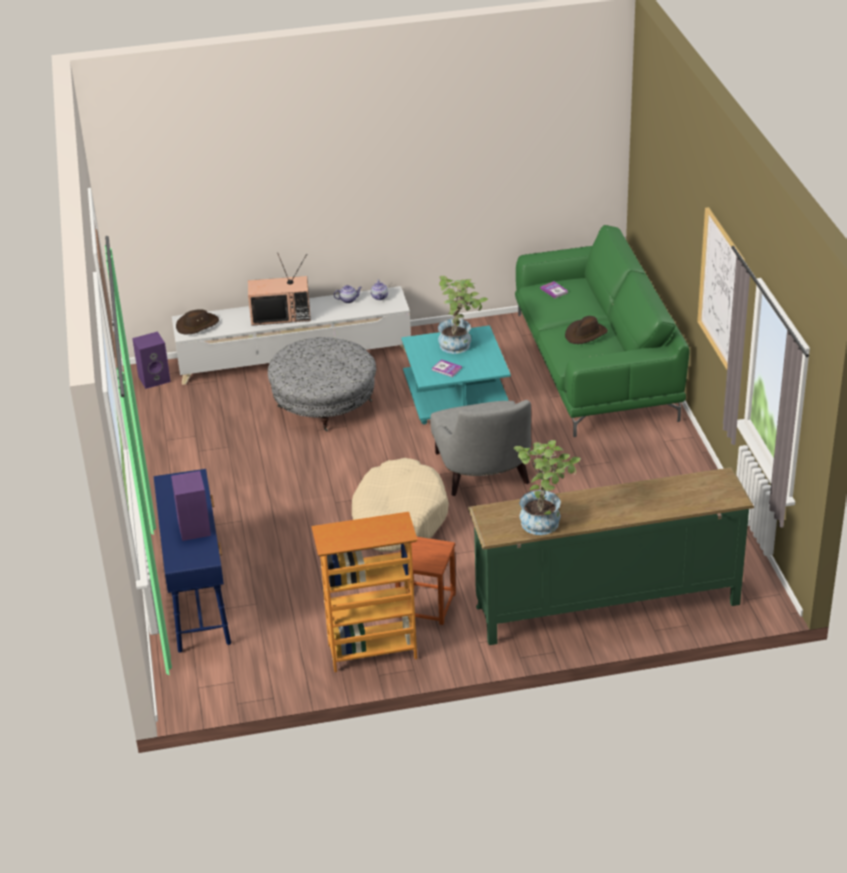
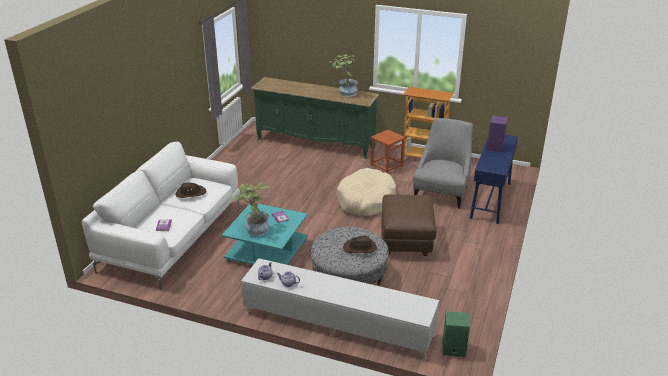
camera: 150 degrees left, 5 degrees down
purple speaker [132,331,171,389] -> green speaker [442,311,470,357]
brown hat [176,309,219,334] -> brown hat moved to [343,236,377,253]
television [248,253,311,326] -> none
grey armchair [430,400,531,496] -> grey armchair moved to [413,118,473,209]
green sofa [515,225,689,437] -> white sofa [82,141,240,290]
picture [697,207,745,370] -> none
none -> brown ottoman [381,194,436,256]

